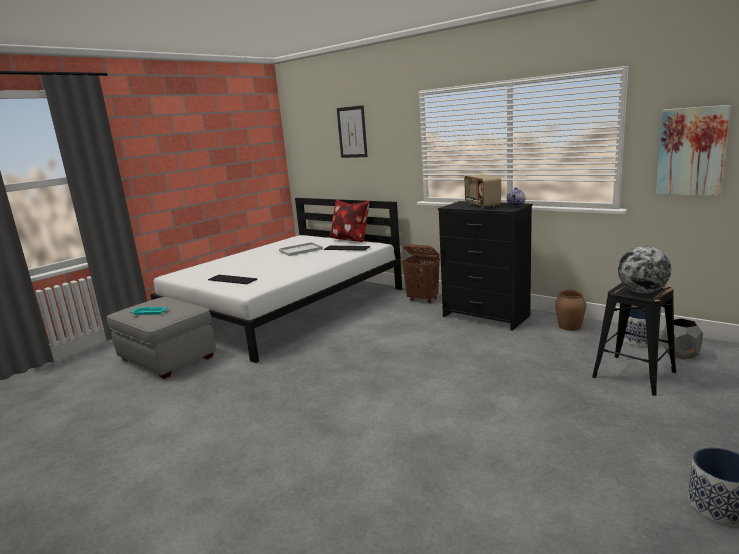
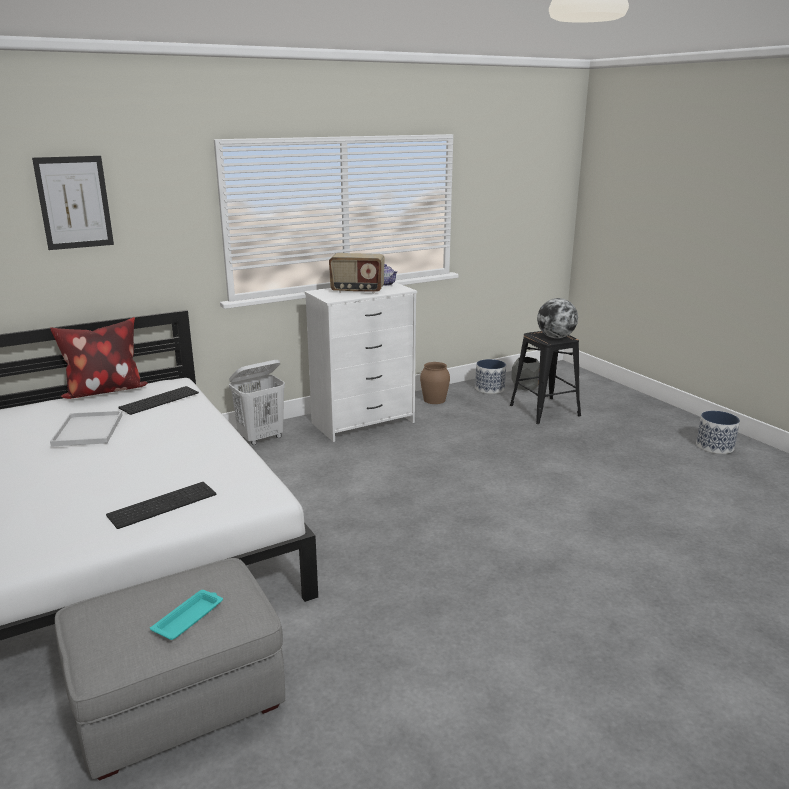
camera: 70 degrees left, 5 degrees up
brown laundry basket [401,244,440,303] -> white laundry basket [229,360,285,445]
black dresser [438,201,533,331] -> white dresser [304,282,417,442]
picture [656,105,731,196] -> none

